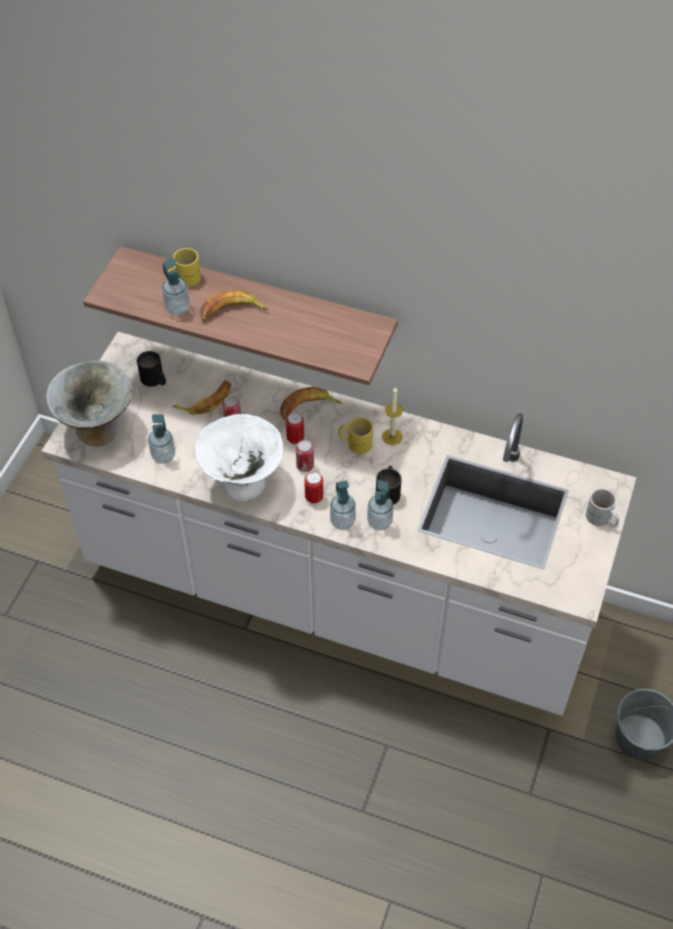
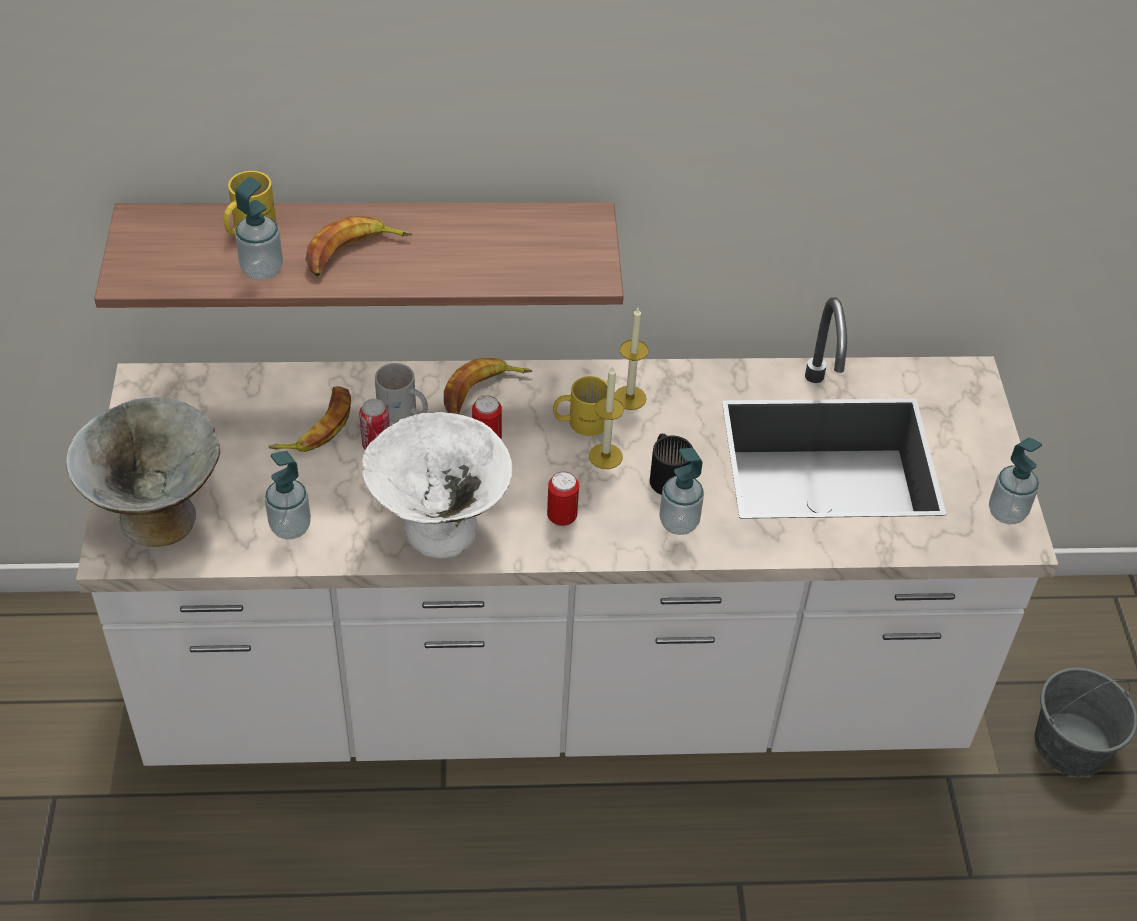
camera: 25 degrees left, 5 degrees down
black mug [137,351,166,387] -> none
can [296,440,314,472] -> none
soap dispenser [330,480,356,530] -> soap dispenser moved to [989,438,1042,524]
white mug [586,489,619,527] -> white mug moved to [375,363,428,423]
none -> candle [589,366,624,469]

